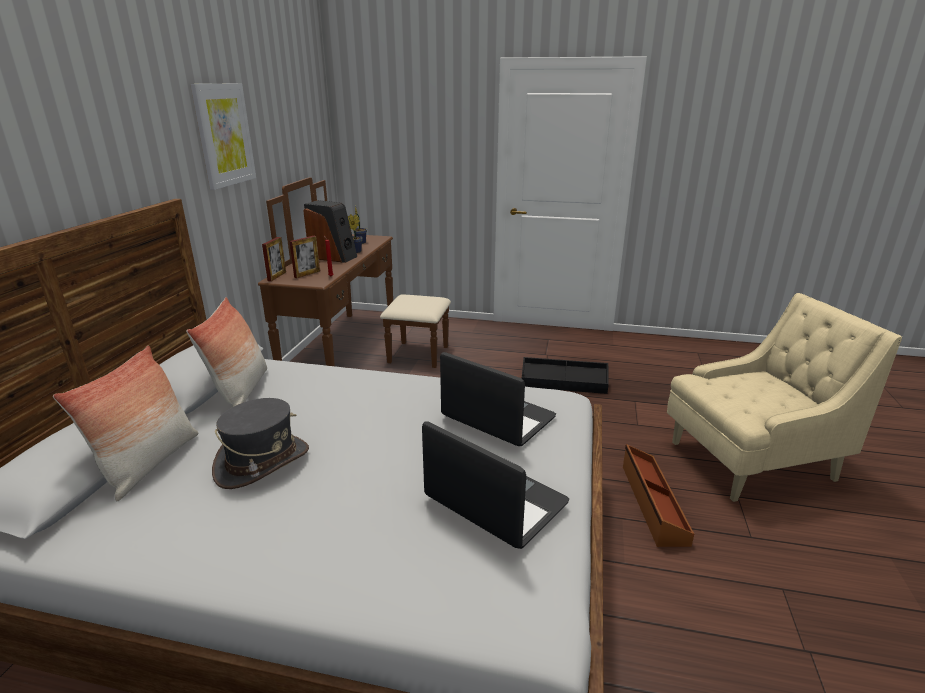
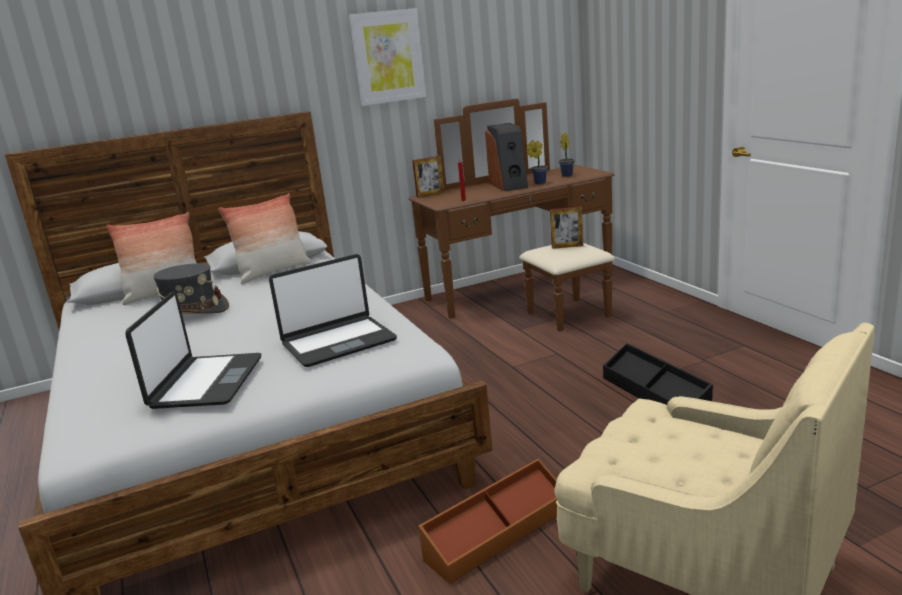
camera: 55 degrees right, 5 degrees down
picture frame [289,236,320,278] -> picture frame moved to [550,207,583,249]
laptop [440,352,556,446] -> laptop turned 60 degrees clockwise [269,254,397,367]

